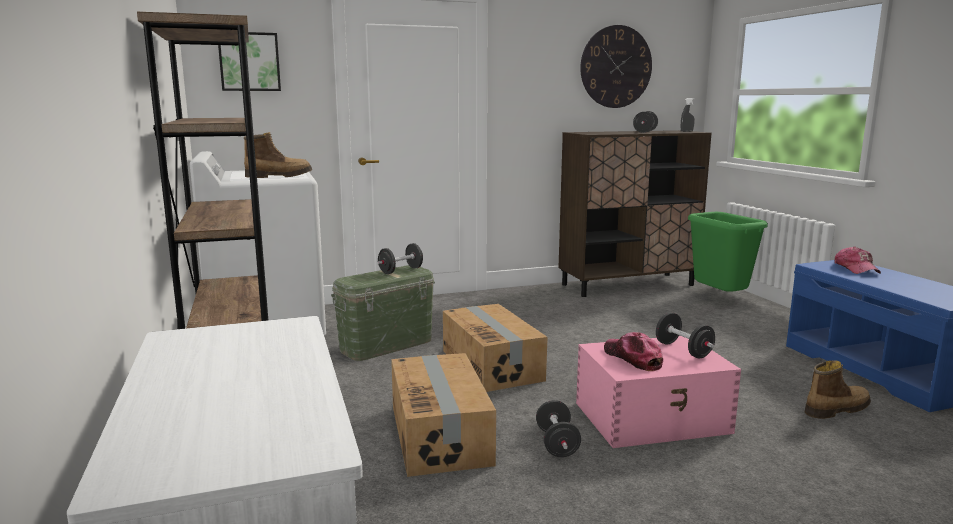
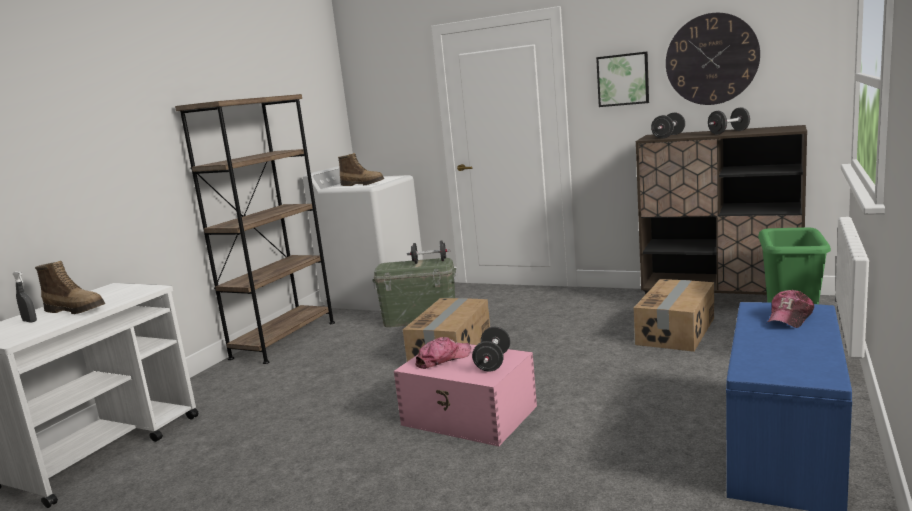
camera: 45 degrees right, 0 degrees up
picture [218,32,281,91] -> picture moved to [596,52,649,107]
cardboard box [391,353,496,477] -> cardboard box moved to [634,279,714,352]
black dumbbell [536,400,581,457] -> black dumbbell moved to [651,113,685,139]
cap [604,332,663,371] -> cap turned 45 degrees clockwise [415,337,471,369]
grey spray bottle [681,98,695,132] -> grey spray bottle moved to [13,271,37,323]
boot [805,360,871,419] -> boot moved to [35,261,105,314]

